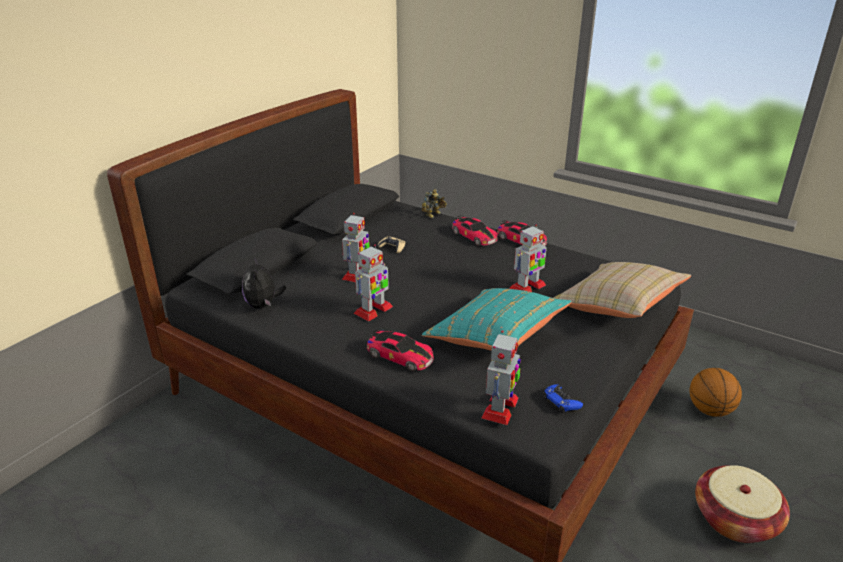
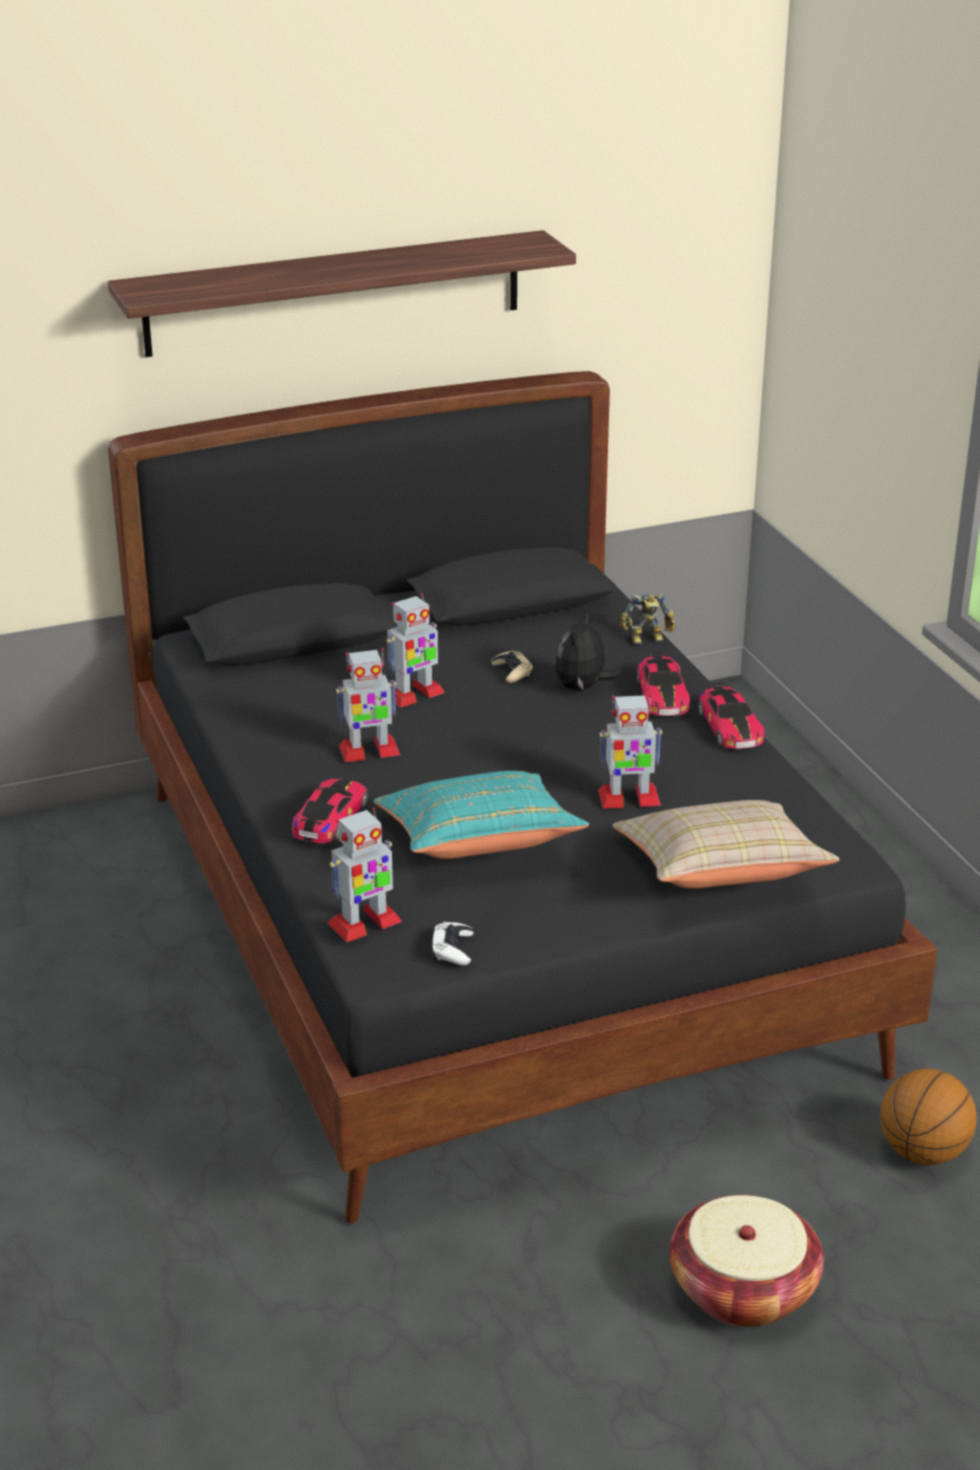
camera: 35 degrees right, 0 degrees up
plush toy [242,257,286,308] -> plush toy moved to [554,612,623,691]
toy car [367,330,434,371] -> toy car turned 135 degrees counterclockwise [292,779,368,844]
blue game controller [544,384,583,413] -> white game controller [432,922,474,965]
none -> shelf [108,230,576,357]

